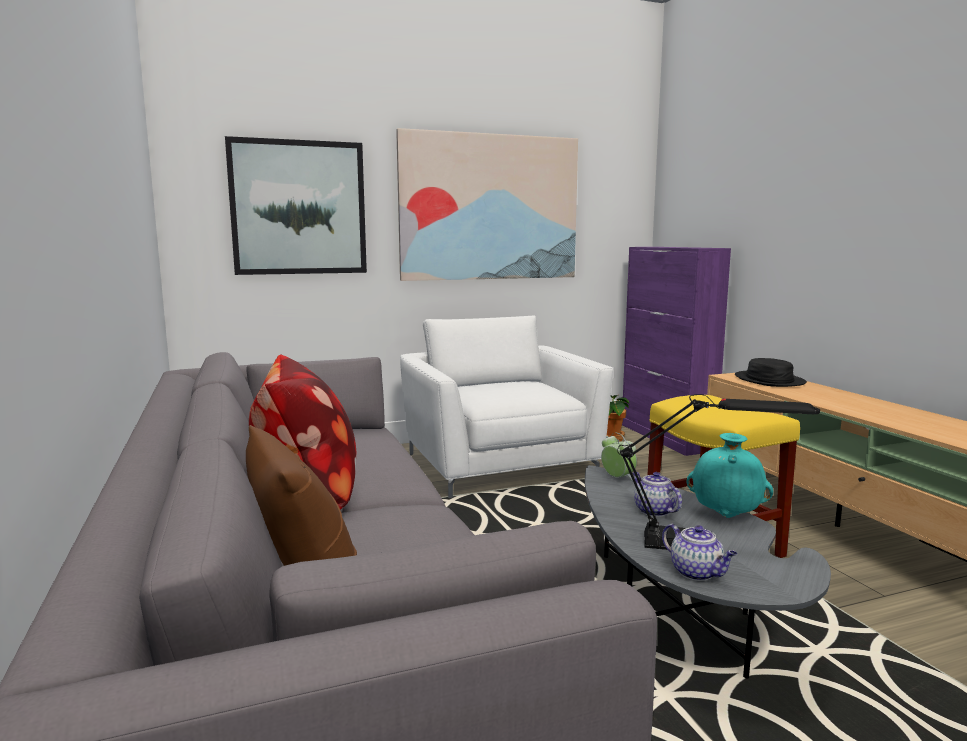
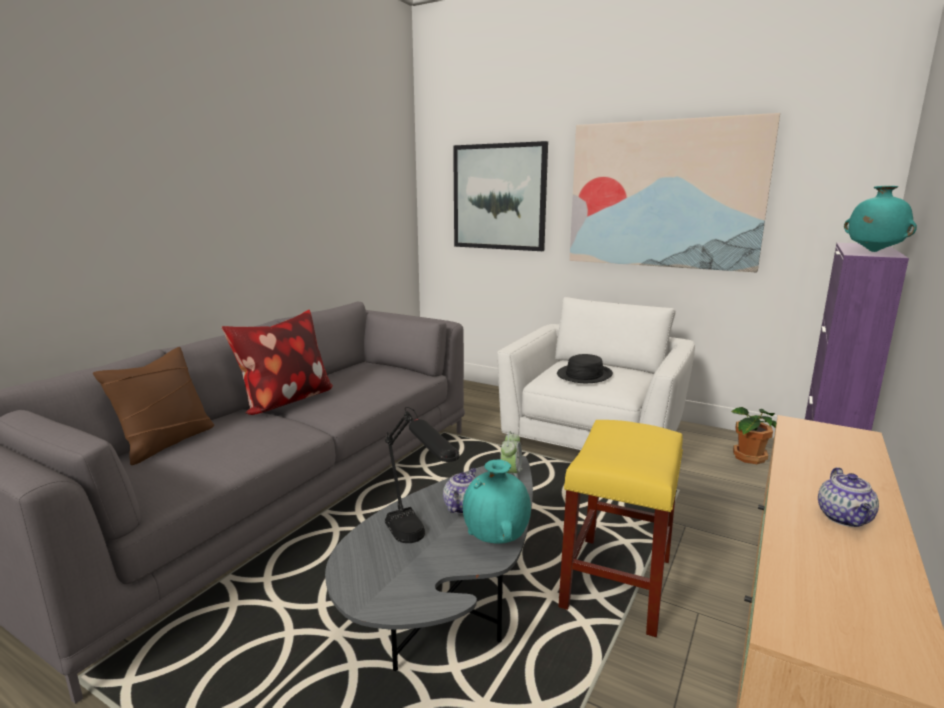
camera: 50 degrees right, 5 degrees up
teapot [662,524,737,581] -> teapot moved to [818,467,879,527]
black hat [735,358,807,387] -> black hat moved to [557,354,613,383]
none -> turquoise vase [844,186,917,252]

